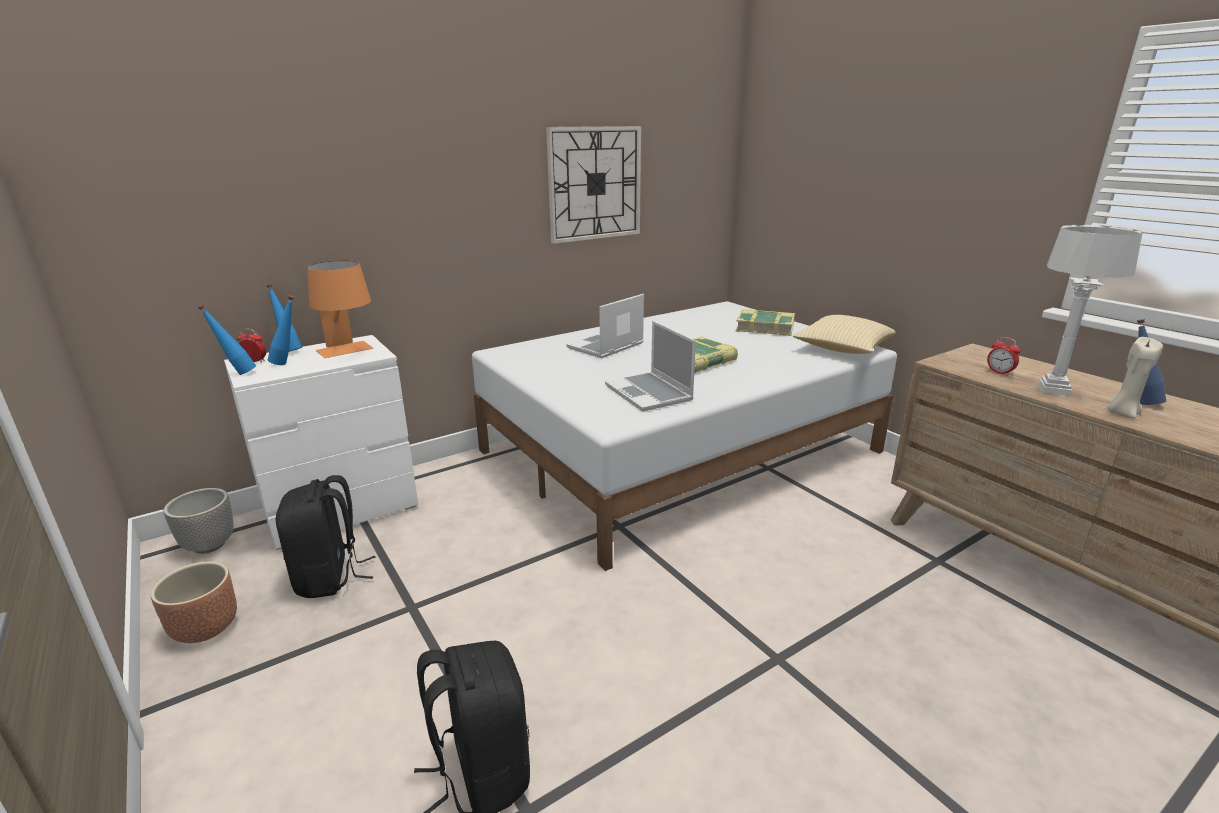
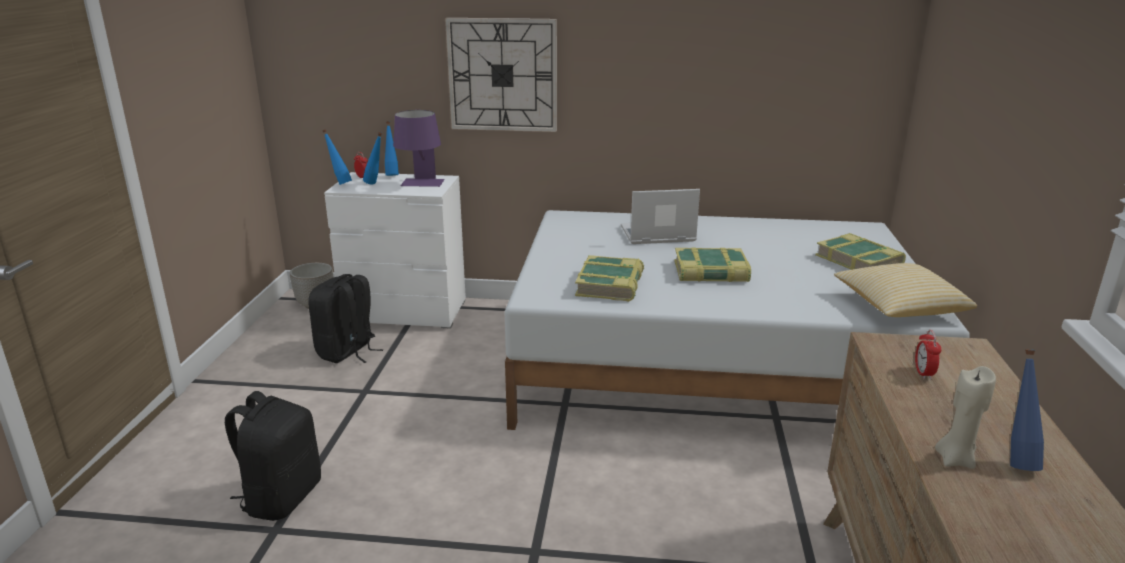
camera: 40 degrees right, 0 degrees up
brown planter [151,561,237,643] -> none
orange table lamp [307,260,373,358] -> purple table lamp [393,110,444,187]
wall clock [546,126,641,244] -> wall clock moved to [445,18,557,132]
laptop [605,321,696,412] -> book [575,255,644,302]
grey table lamp [1038,225,1143,396] -> none

